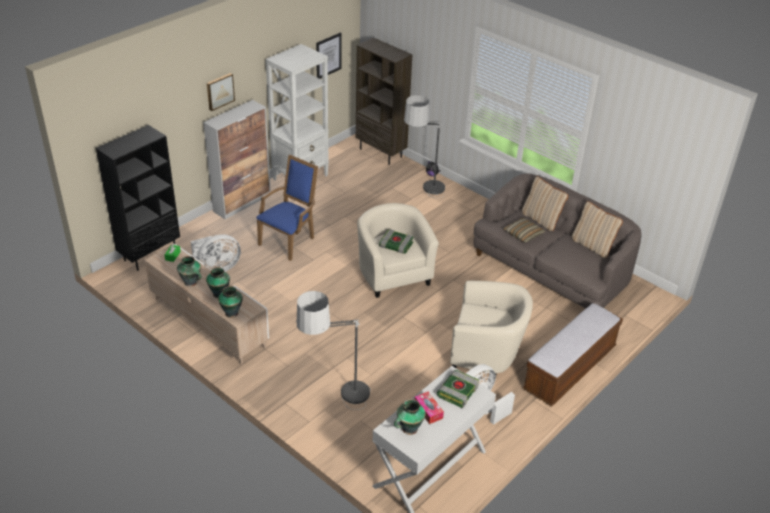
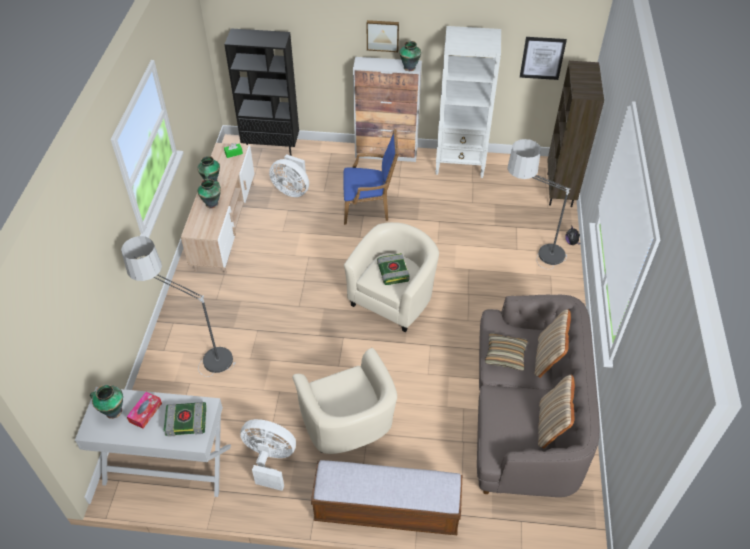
camera: 55 degrees right, 10 degrees up
vase [218,286,243,318] -> vase moved to [399,41,421,71]

